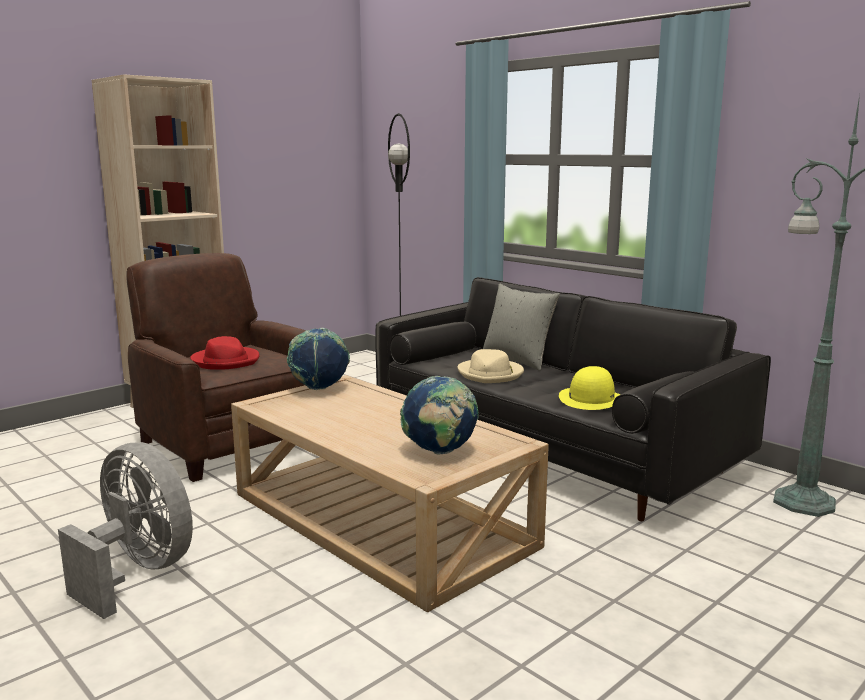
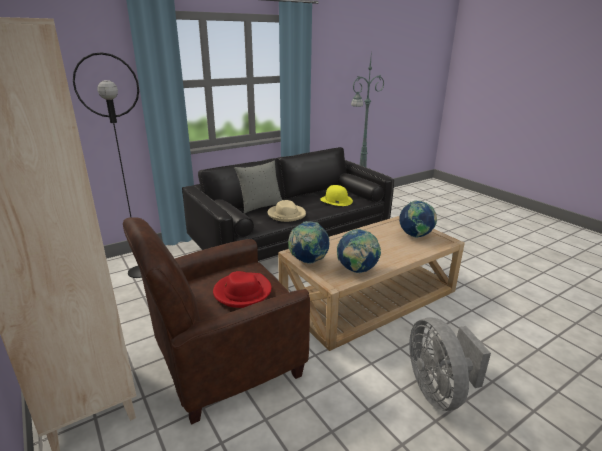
camera: 80 degrees left, 10 degrees up
grey fan [58,442,193,619] -> grey fan turned 60 degrees counterclockwise [409,318,491,411]
none -> globe [337,229,381,273]

